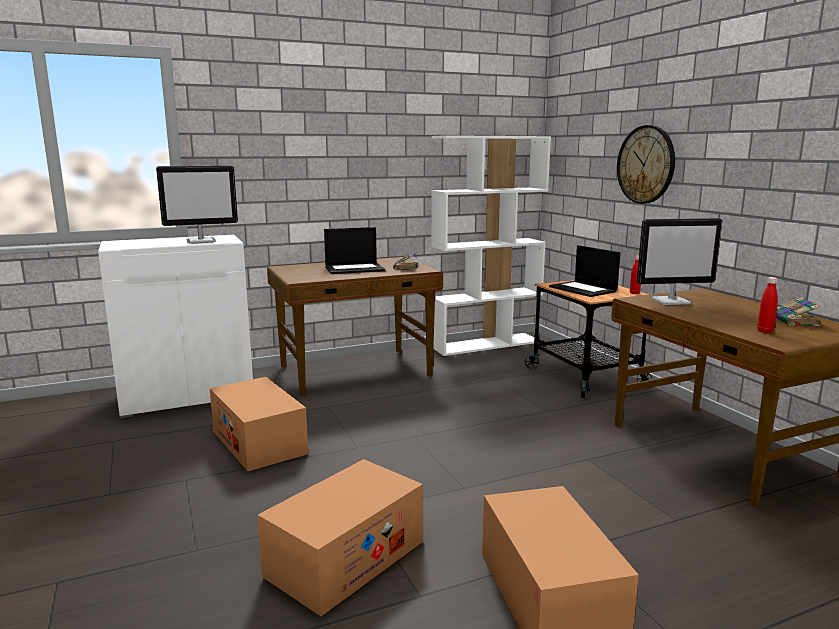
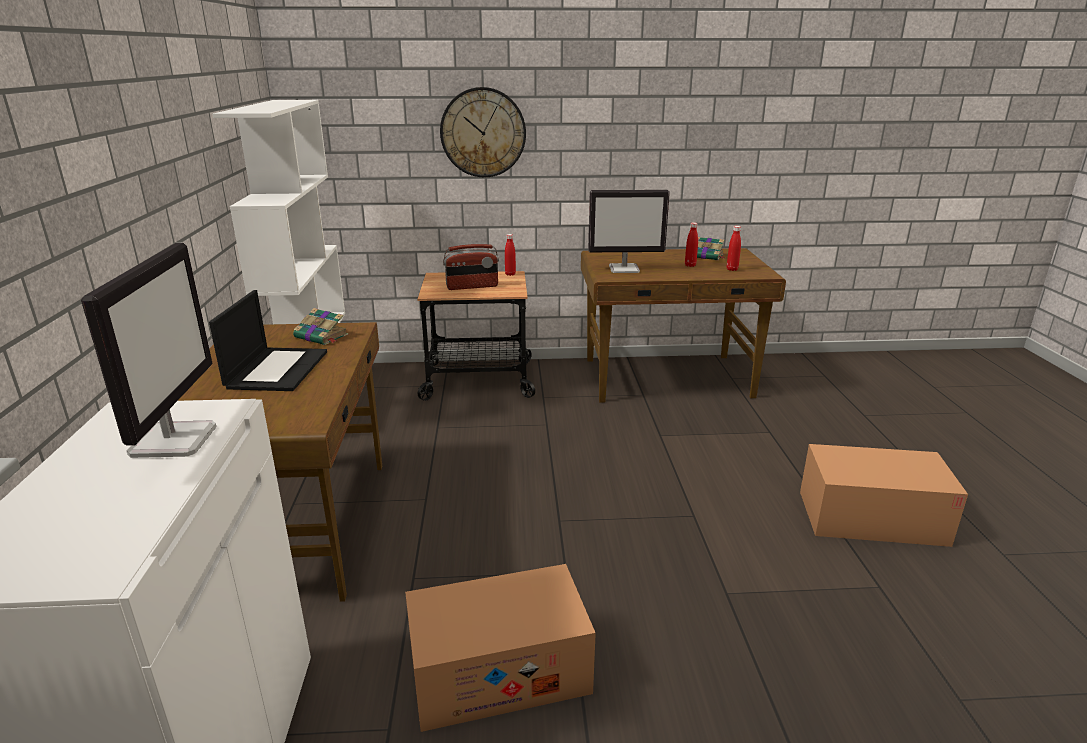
camera: 70 degrees left, 10 degrees up
cardboard box [258,459,423,616] -> none
laptop [549,245,621,297] -> radio [443,244,499,290]
monitor [637,218,723,305] -> monitor turned 75 degrees clockwise [588,190,670,273]
none -> red bottle [685,222,698,267]

